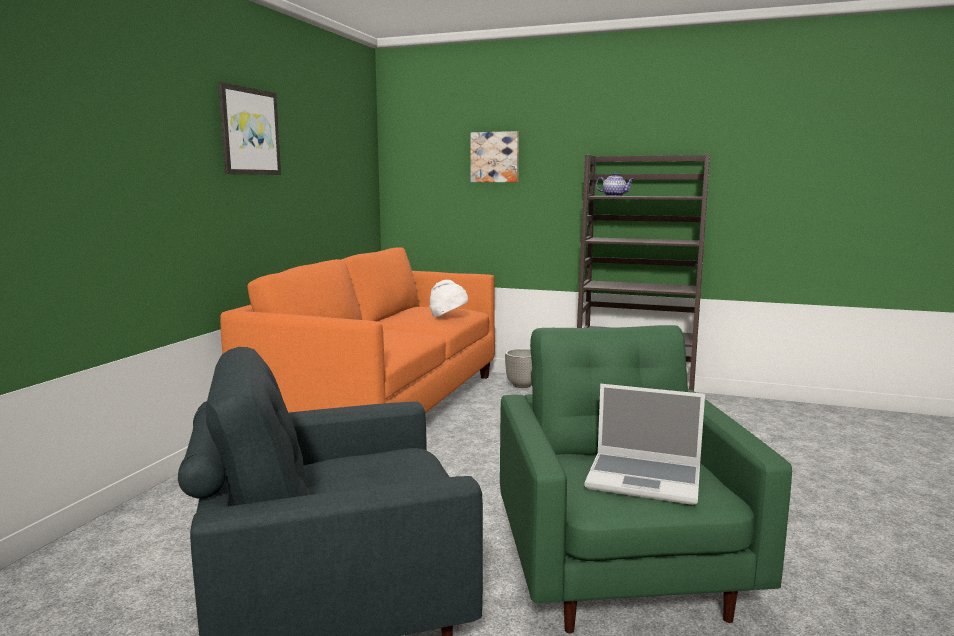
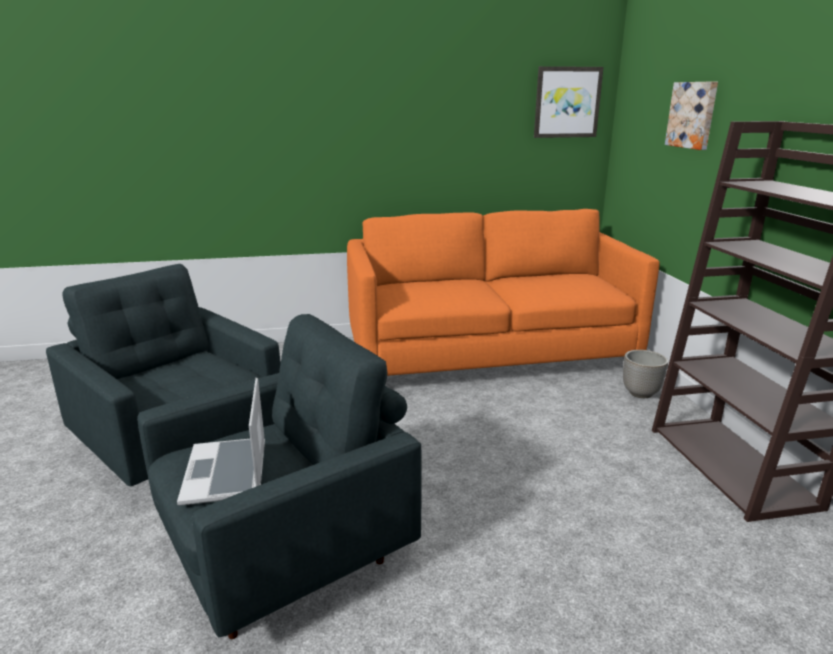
camera: 60 degrees right, 10 degrees up
picture [218,82,281,175] -> picture moved to [534,66,604,138]
white hat [429,280,468,317] -> none
green armchair [500,325,792,633] -> grey armchair [137,314,421,639]
teapot [596,173,634,196] -> none

